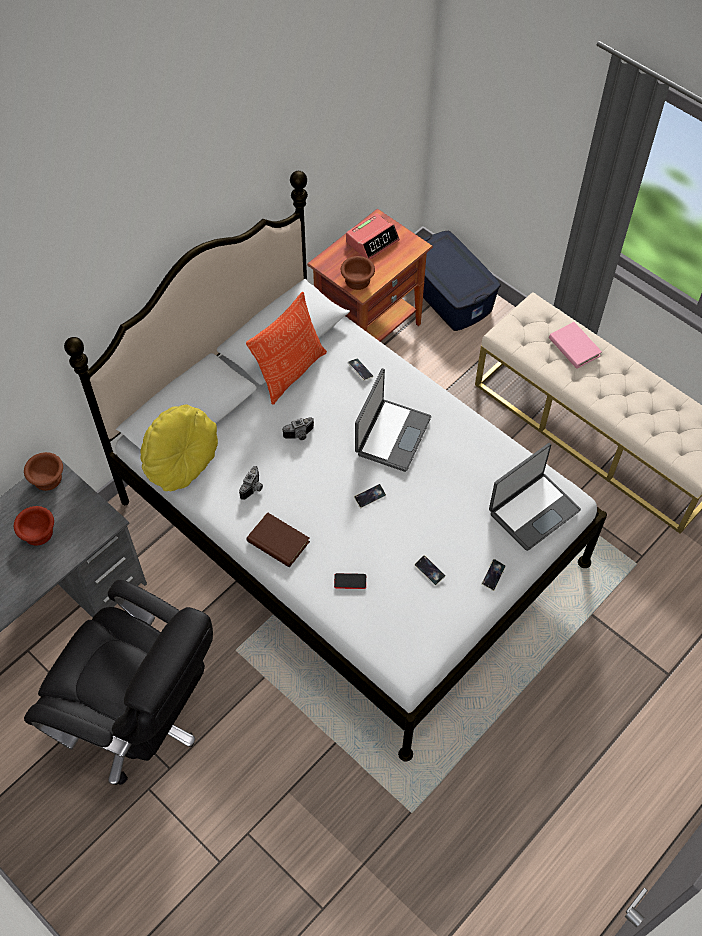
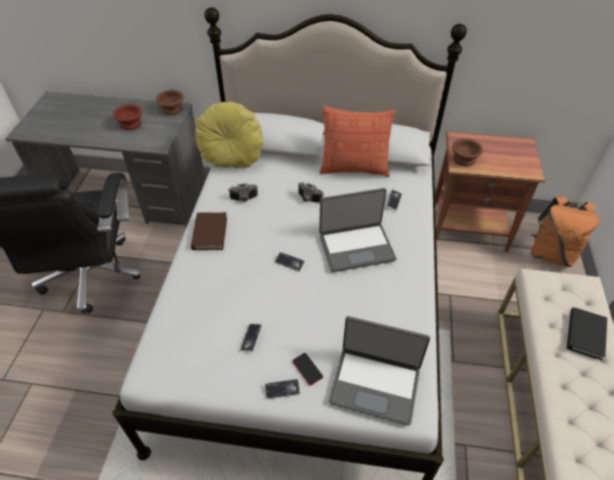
camera: 55 degrees right, 10 degrees down
phone [334,573,366,589] -> phone moved to [293,353,323,386]
alarm clock [346,213,400,260] -> none
blue storage box [423,231,501,331] -> orange backpack [531,196,600,267]
pink book [549,322,602,369] -> black book [567,307,607,361]

